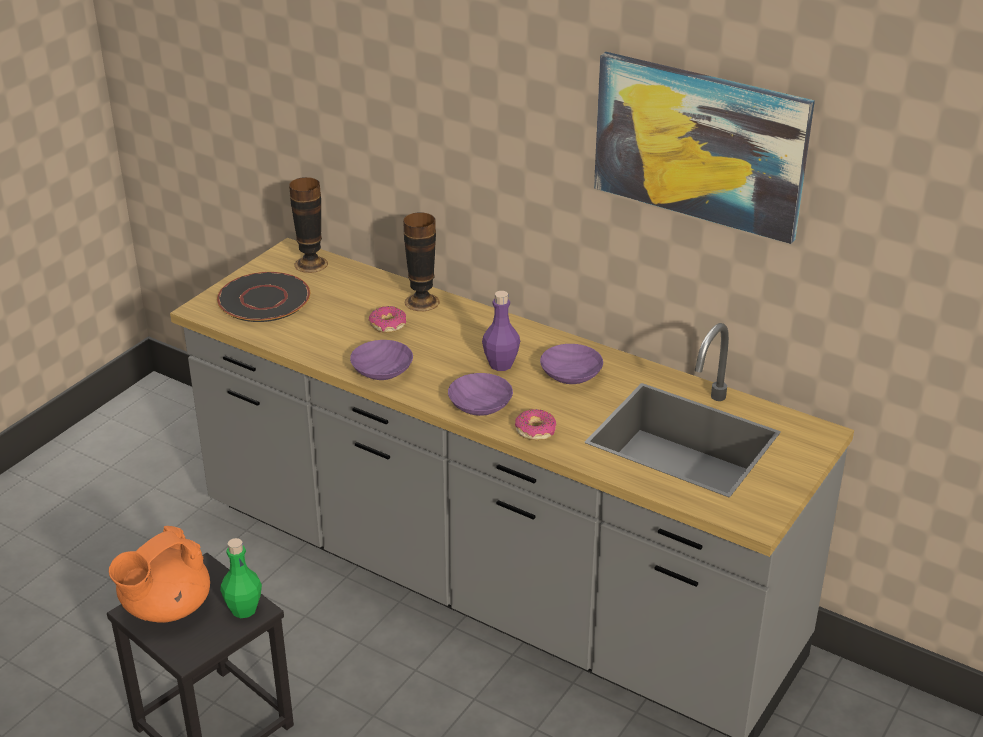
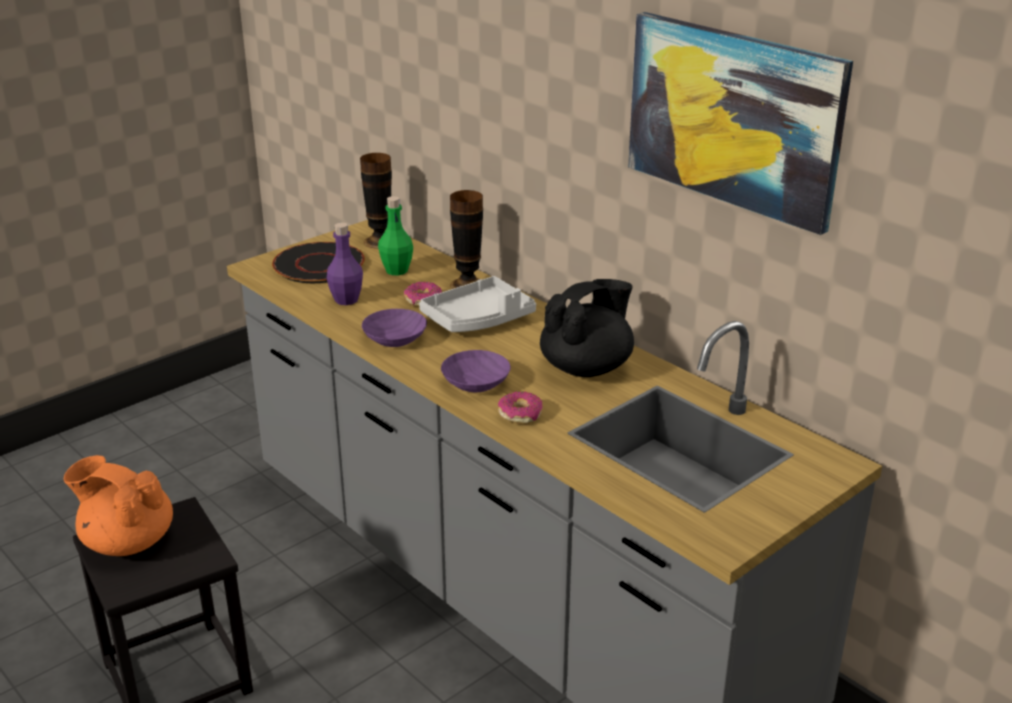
camera: 15 degrees right, 5 degrees down
orange teapot [109,526,210,623] -> orange teapot turned 60 degrees clockwise [64,455,173,556]
green bottle [220,538,262,618] -> green bottle moved to [378,196,413,275]
purple bottle [482,291,520,371] -> purple bottle moved to [326,223,363,305]
purple bowl [540,344,603,384] -> black teapot [540,279,634,377]
none -> grey tray [419,276,536,332]

